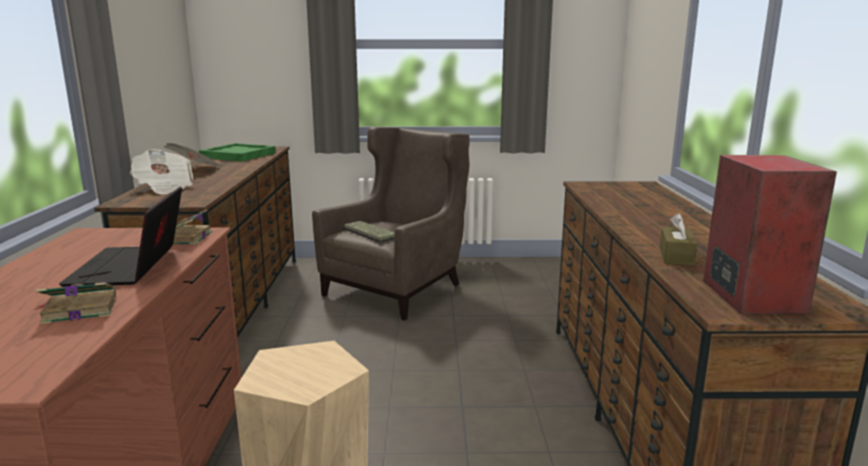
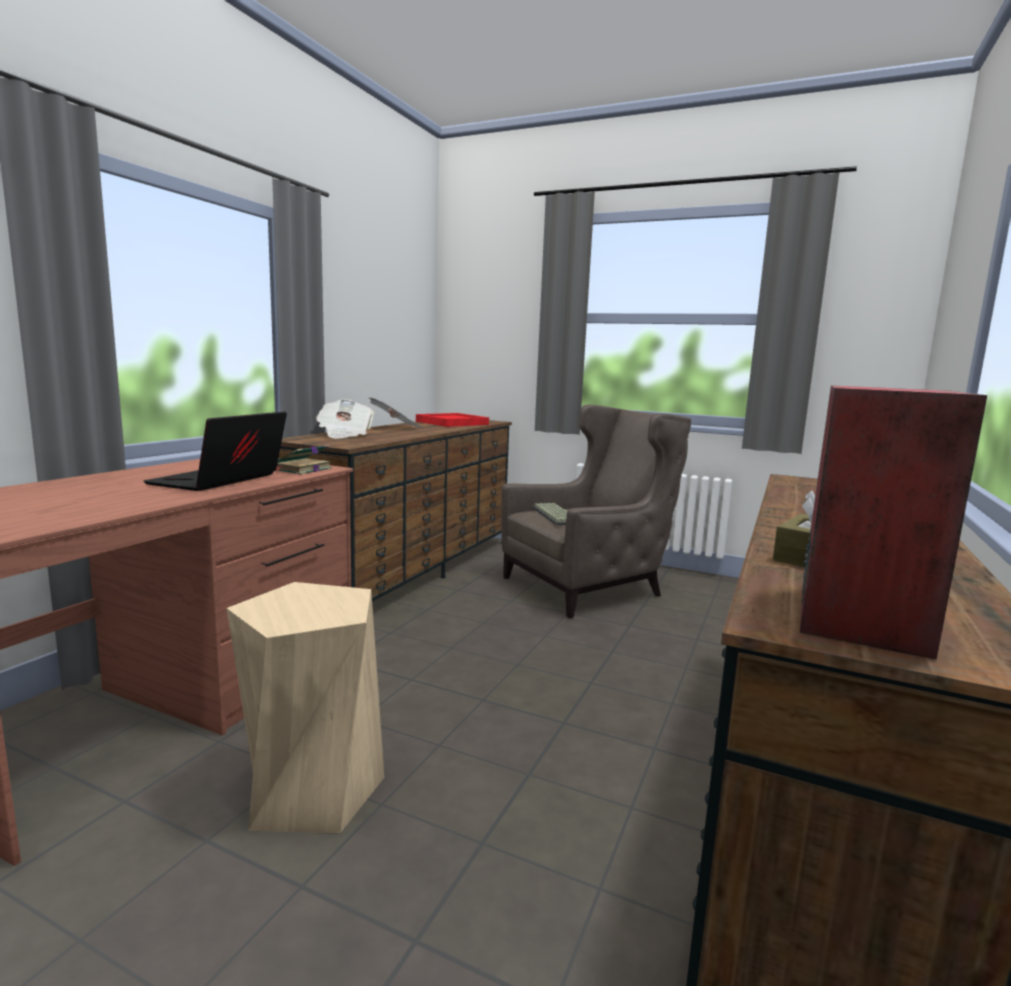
camera: 25 degrees right, 5 degrees down
book [35,282,117,324] -> none
green tray [199,143,276,162] -> red tray [416,413,489,427]

